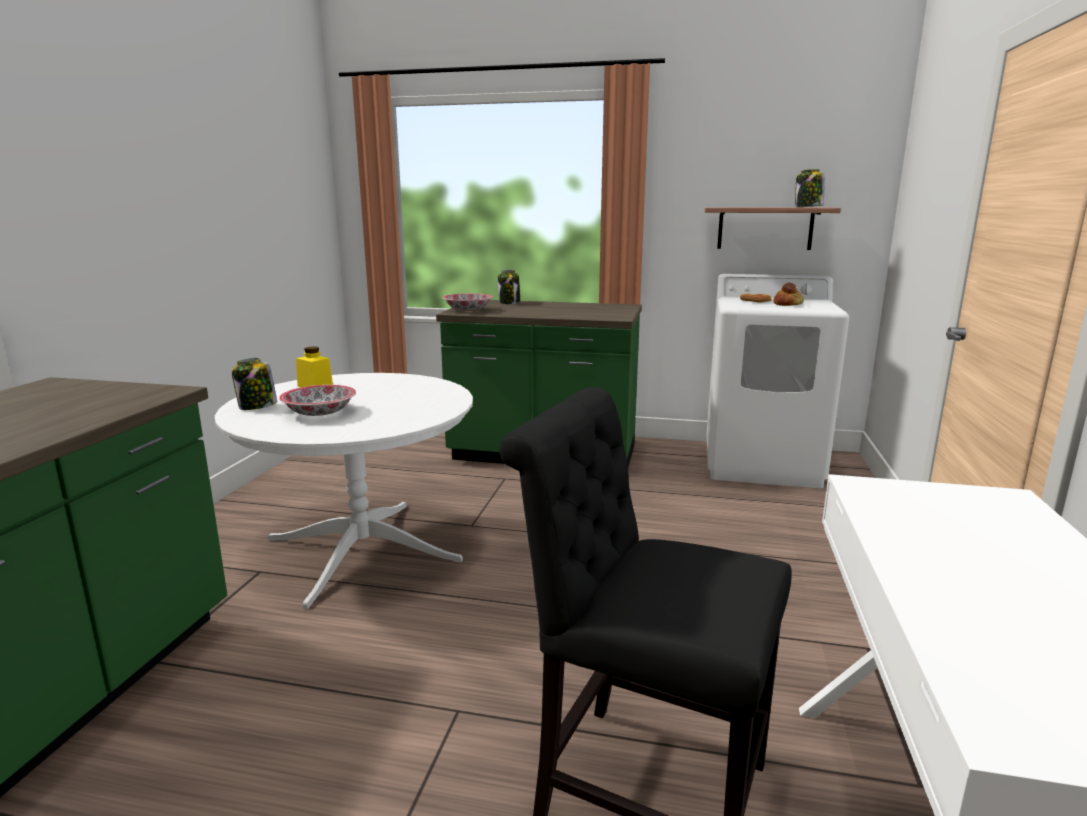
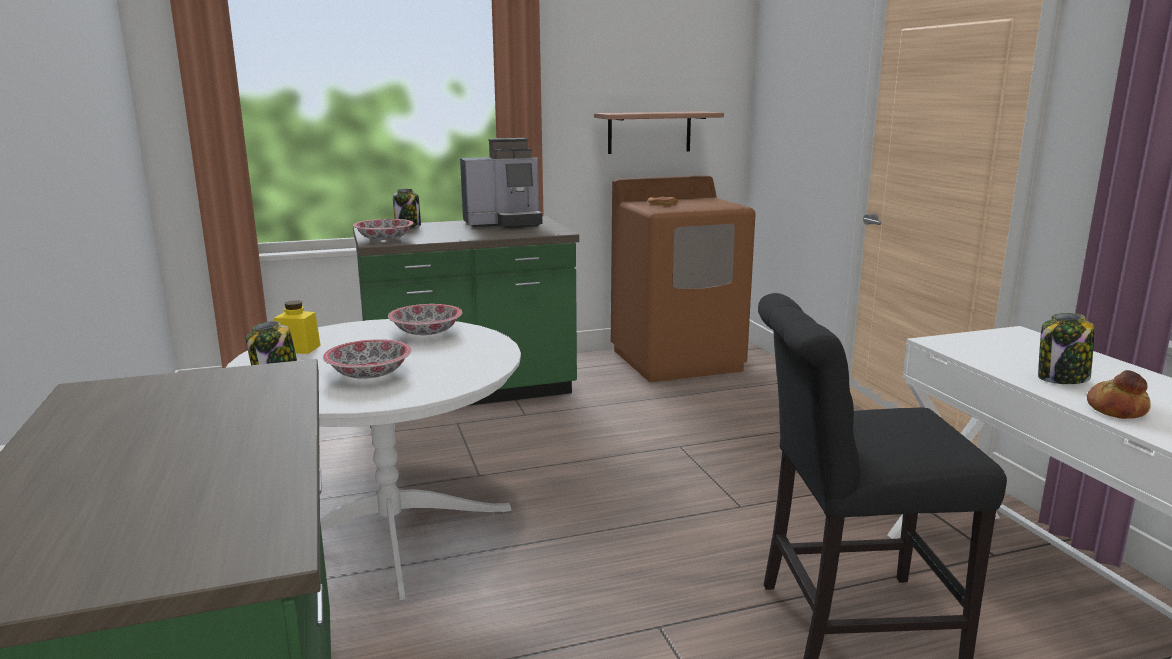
camera: 30 degrees left, 0 degrees up
white washing machine [707,274,849,488] -> brown washing machine [611,175,756,382]
bread [773,282,804,306] -> bread moved to [1087,370,1151,419]
jar [795,169,825,207] -> jar moved to [1038,313,1094,384]
none -> bowl [388,304,463,335]
none -> coffee machine [460,138,542,228]

